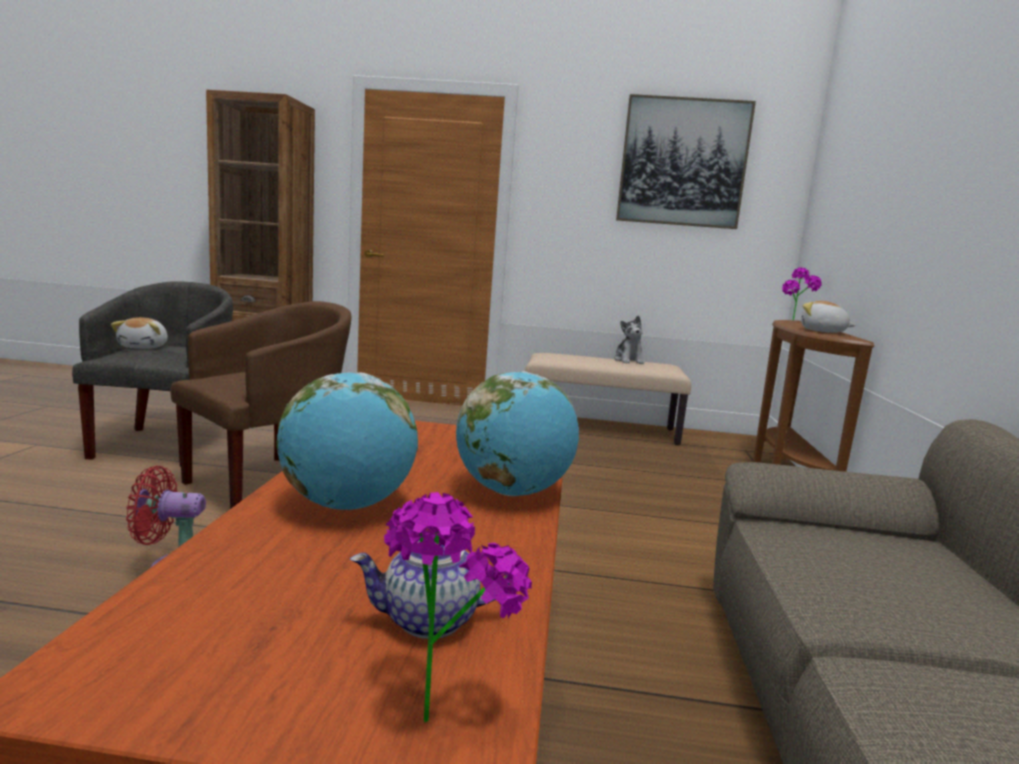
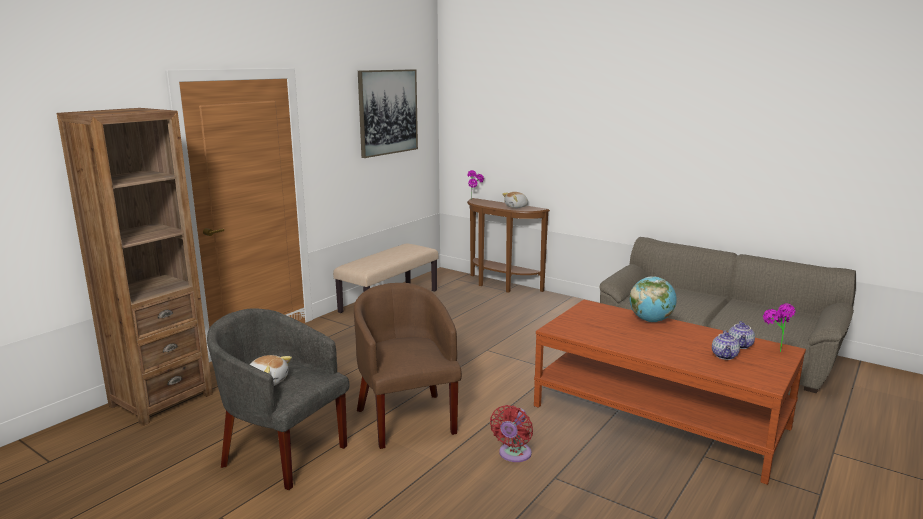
camera: 60 degrees left, 5 degrees up
globe [276,372,418,510] -> none
plush toy [614,316,644,364] -> none
none -> teapot [712,330,740,360]

